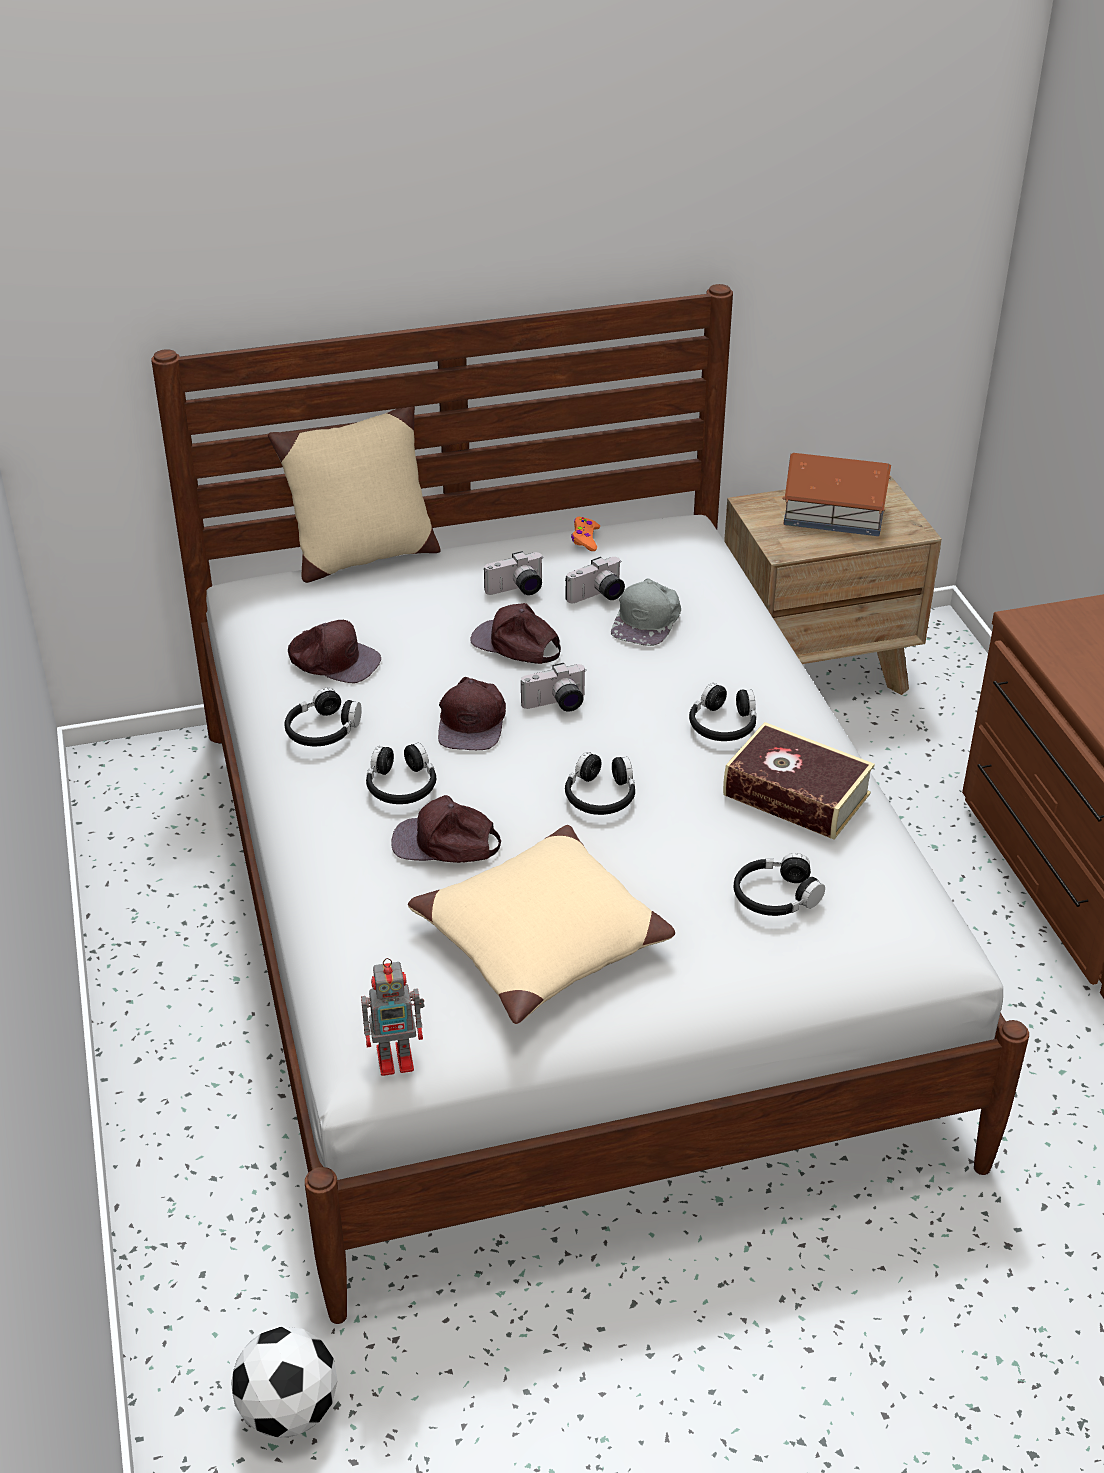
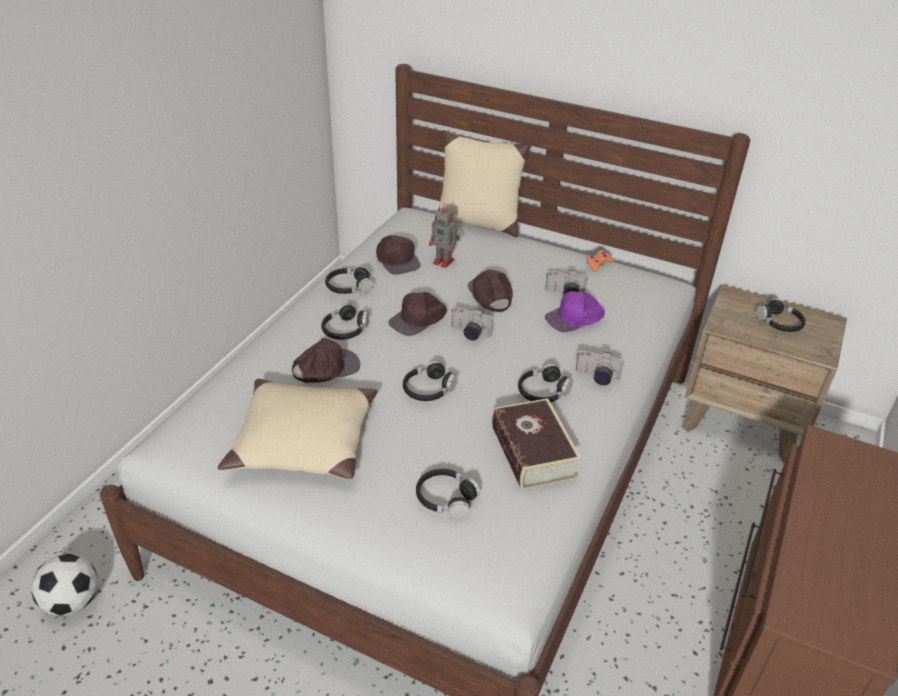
camera: 40 degrees right, 0 degrees up
toy robot [361,958,424,1076] -> toy robot moved to [429,203,460,268]
brown cap [391,795,501,863] -> brown cap turned 105 degrees clockwise [292,338,360,383]
camera [484,551,544,595] -> camera moved to [575,350,624,385]
grey cap [611,578,681,646] -> purple cap [545,291,605,332]
toy house [782,453,891,536] -> black headphones [756,298,805,332]

